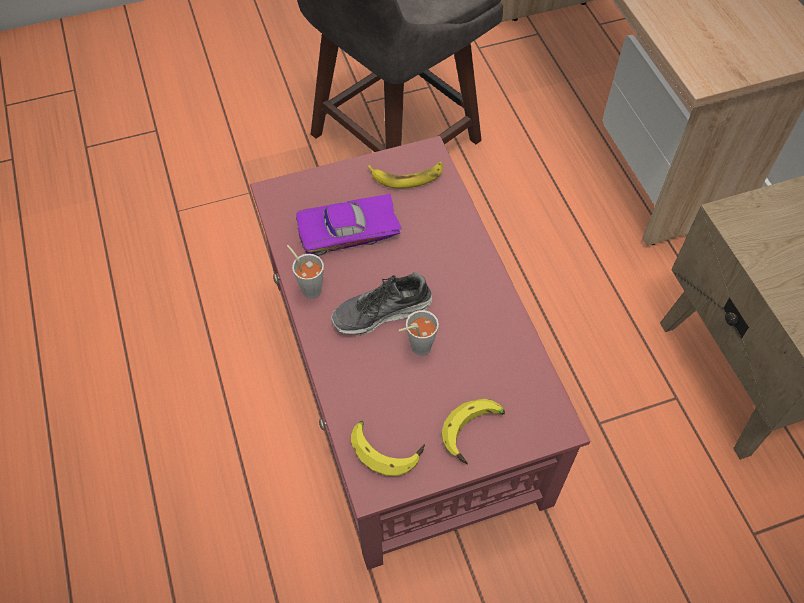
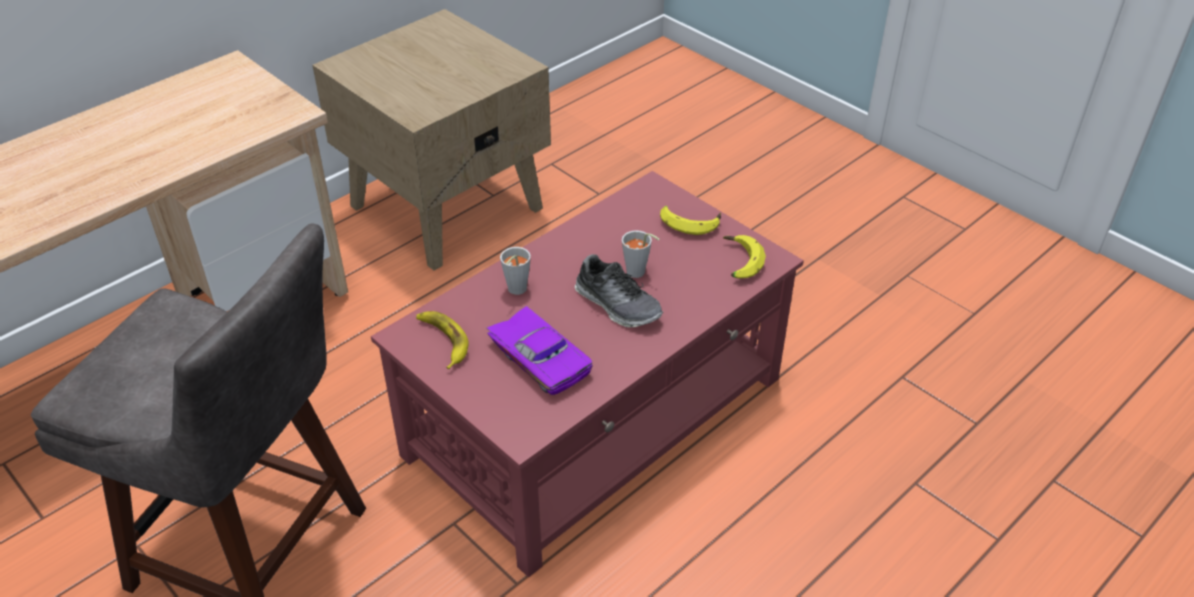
camera: 115 degrees left, 15 degrees down
grey cup [287,245,324,299] -> grey cup moved to [500,247,531,295]

